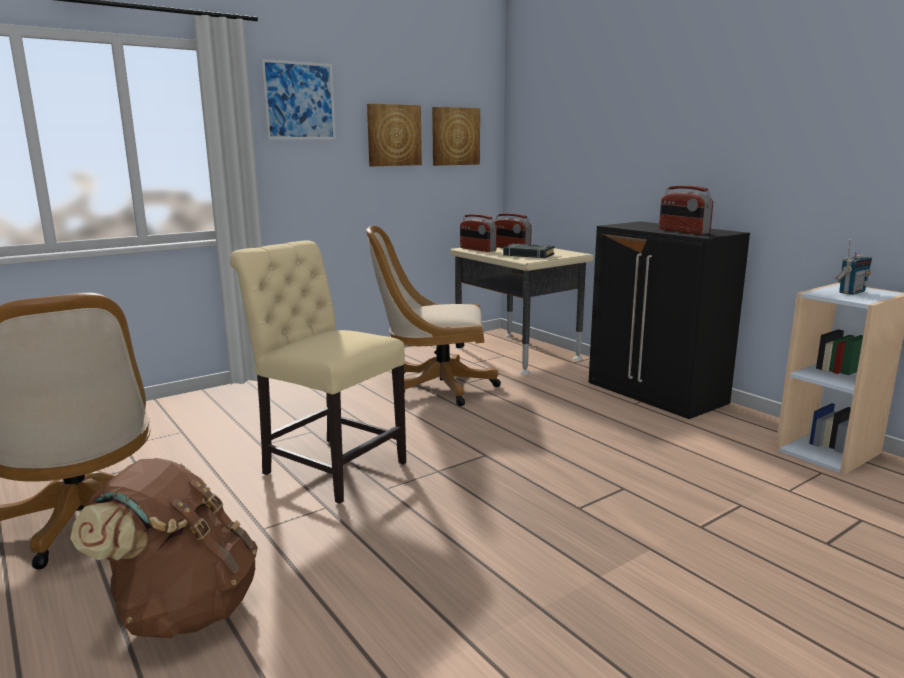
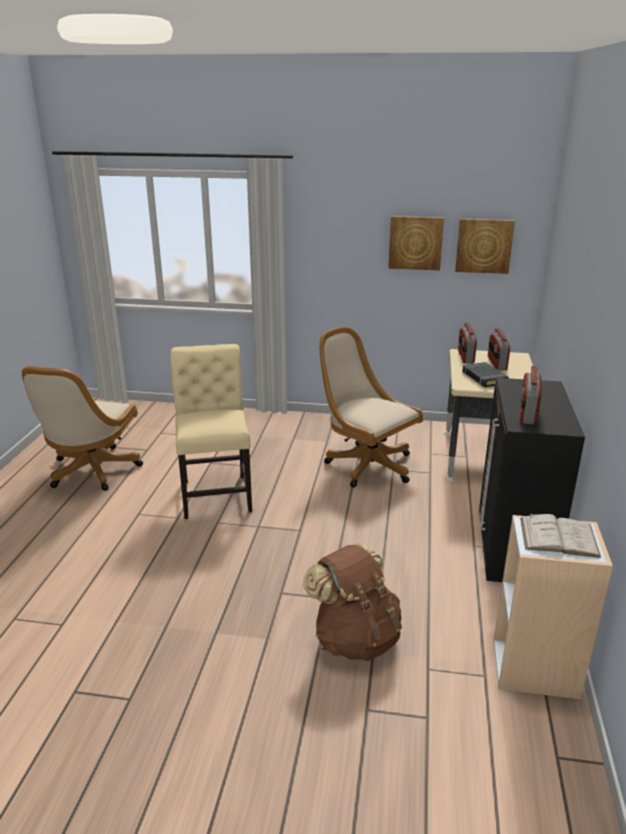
camera: 45 degrees right, 10 degrees up
brown backpack [70,458,258,638] -> brown backpack moved to [304,543,402,661]
picture [261,59,336,139] -> none
radio [835,239,872,295] -> white book [520,514,601,558]

